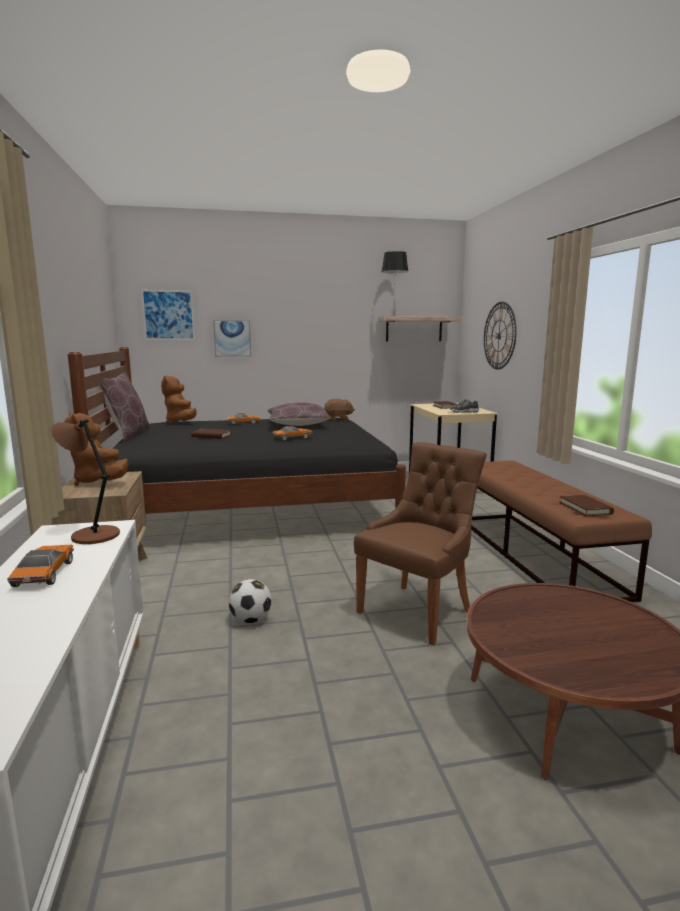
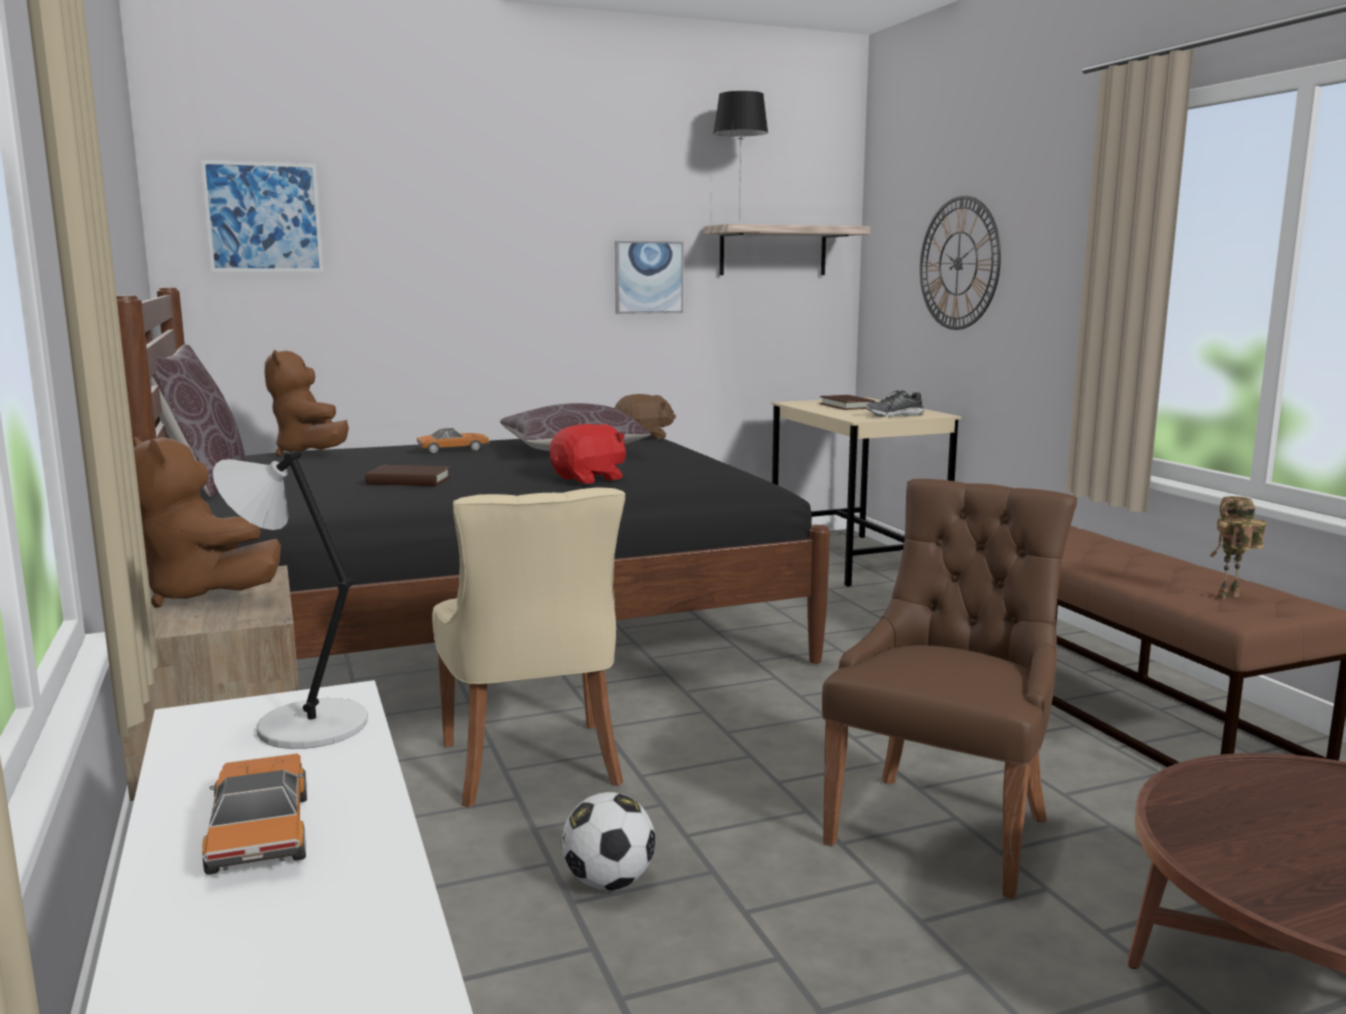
camera: 10 degrees left, 0 degrees up
brown table lamp [51,419,120,544] -> grey table lamp [213,451,368,749]
picture [213,320,251,357] -> picture moved to [615,241,683,314]
toy car [273,426,313,441] -> red plush toy [550,424,626,484]
brown book [559,495,614,516] -> toy robot [1210,496,1267,599]
none -> beige chair [432,487,625,808]

